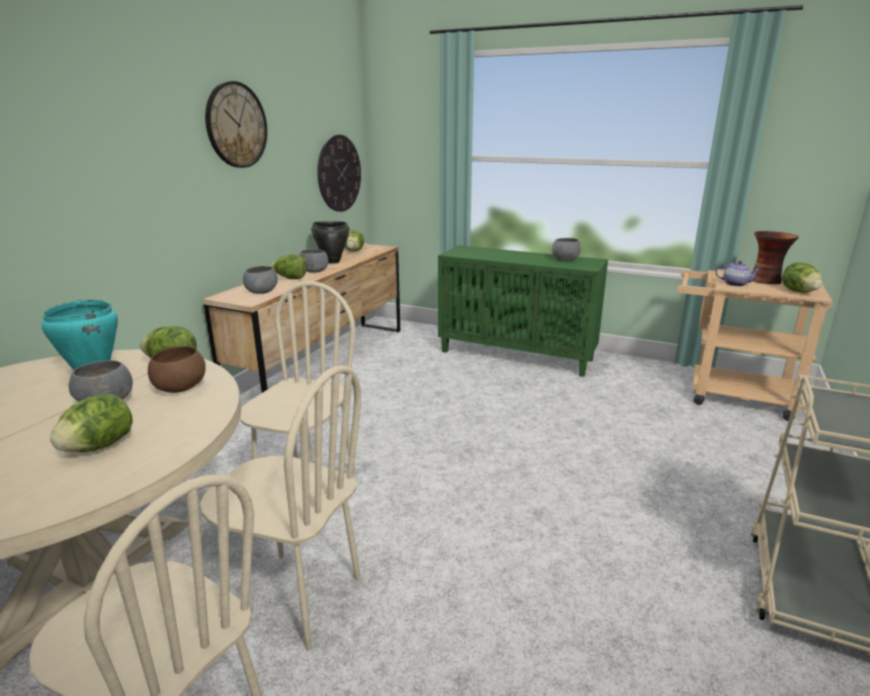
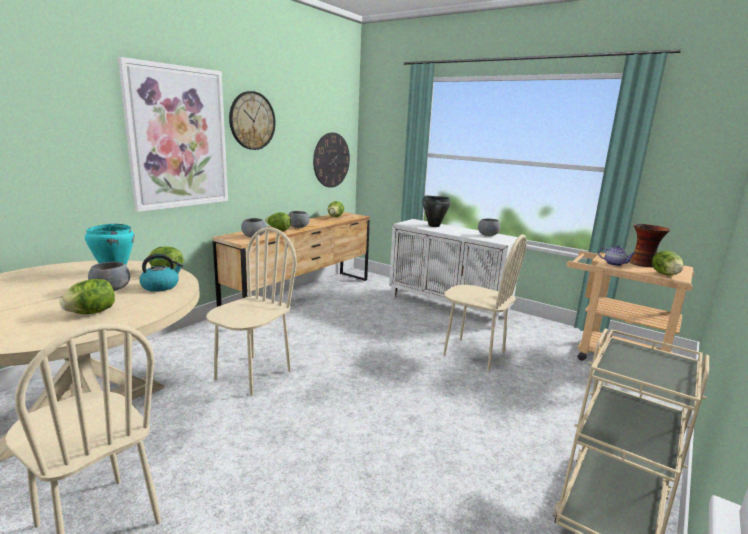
camera: 10 degrees right, 5 degrees down
brown bowl [148,346,206,393] -> kettle [139,254,183,292]
beige chair [200,365,361,651] -> beige chair moved to [443,234,527,371]
black cooking pot [311,221,350,264] -> black cooking pot moved to [422,196,451,227]
green cabinet [438,245,608,377] -> white cabinet [389,219,518,328]
none -> picture [118,57,228,212]

